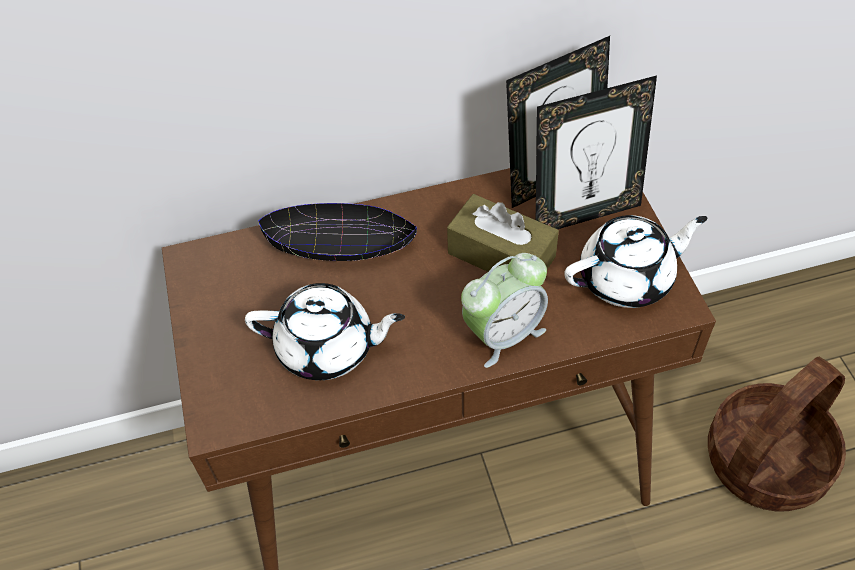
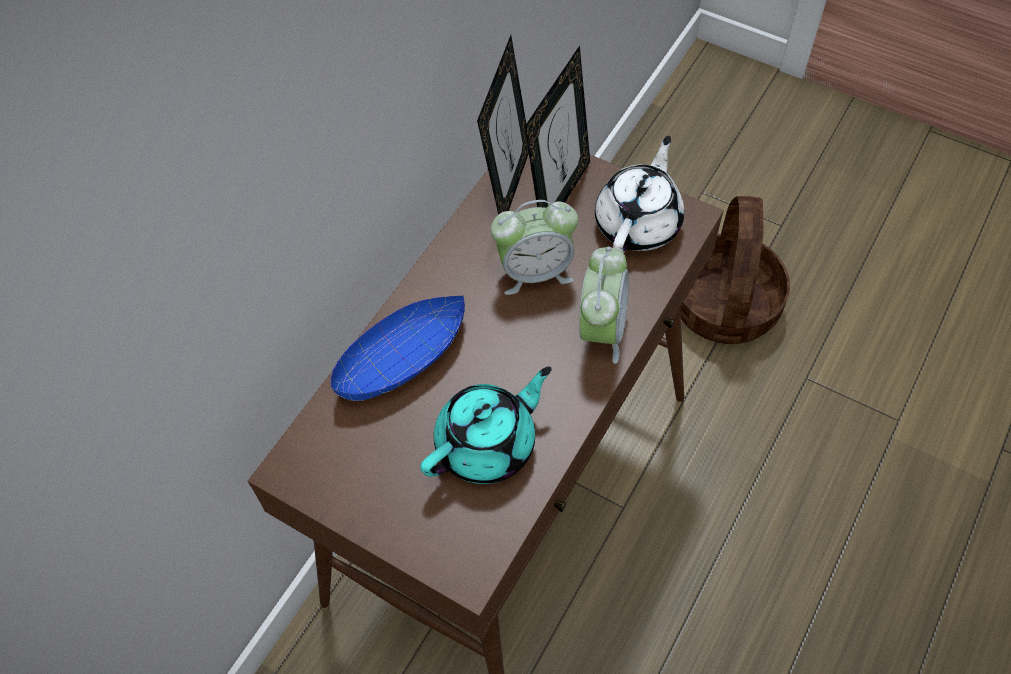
camera: 45 degrees left, 5 degrees up
white teapot [245,283,405,380] -> turquoise teapot [420,366,552,484]
black bowl [258,203,417,261] -> blue bowl [331,295,465,401]
brown tissue box [447,194,559,272] -> alarm clock [491,200,578,295]

